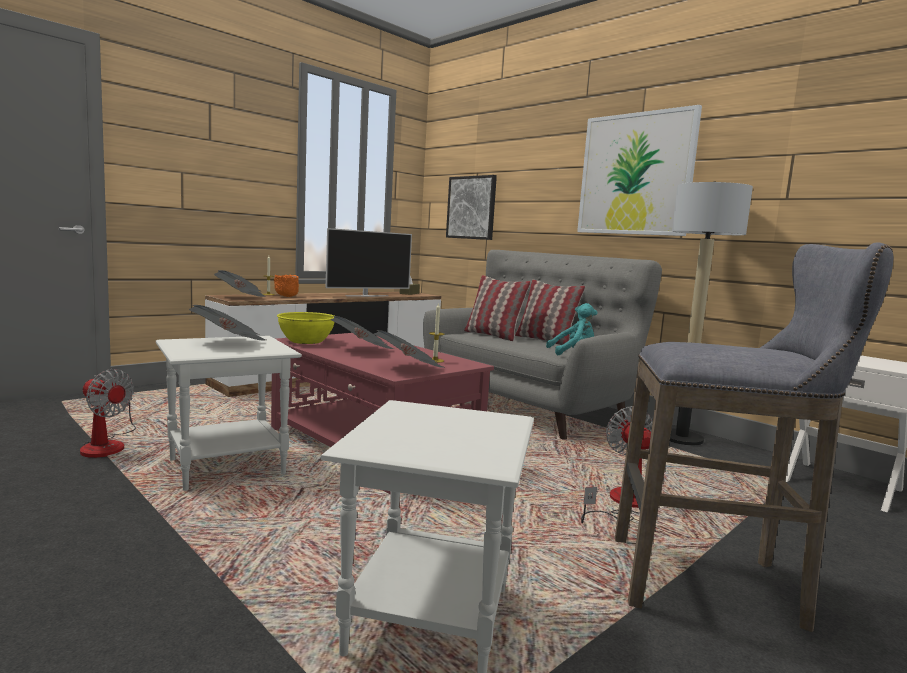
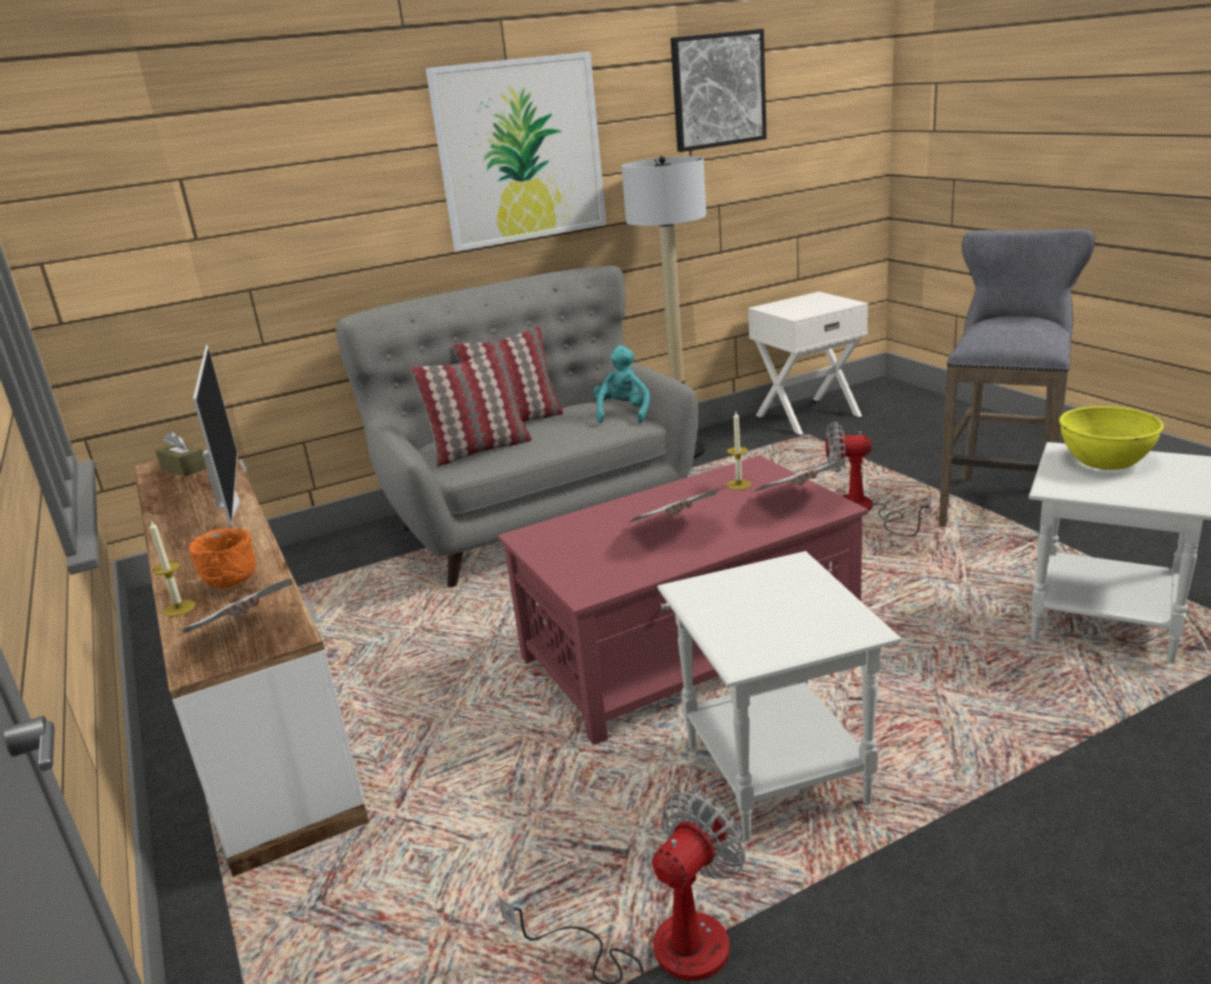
camera: 70 degrees left, 15 degrees up
newspaper [189,305,266,340] -> none
yellow bowl [277,312,334,344] -> yellow bowl moved to [1059,406,1164,470]
picture [446,175,497,240] -> picture moved to [671,29,767,152]

